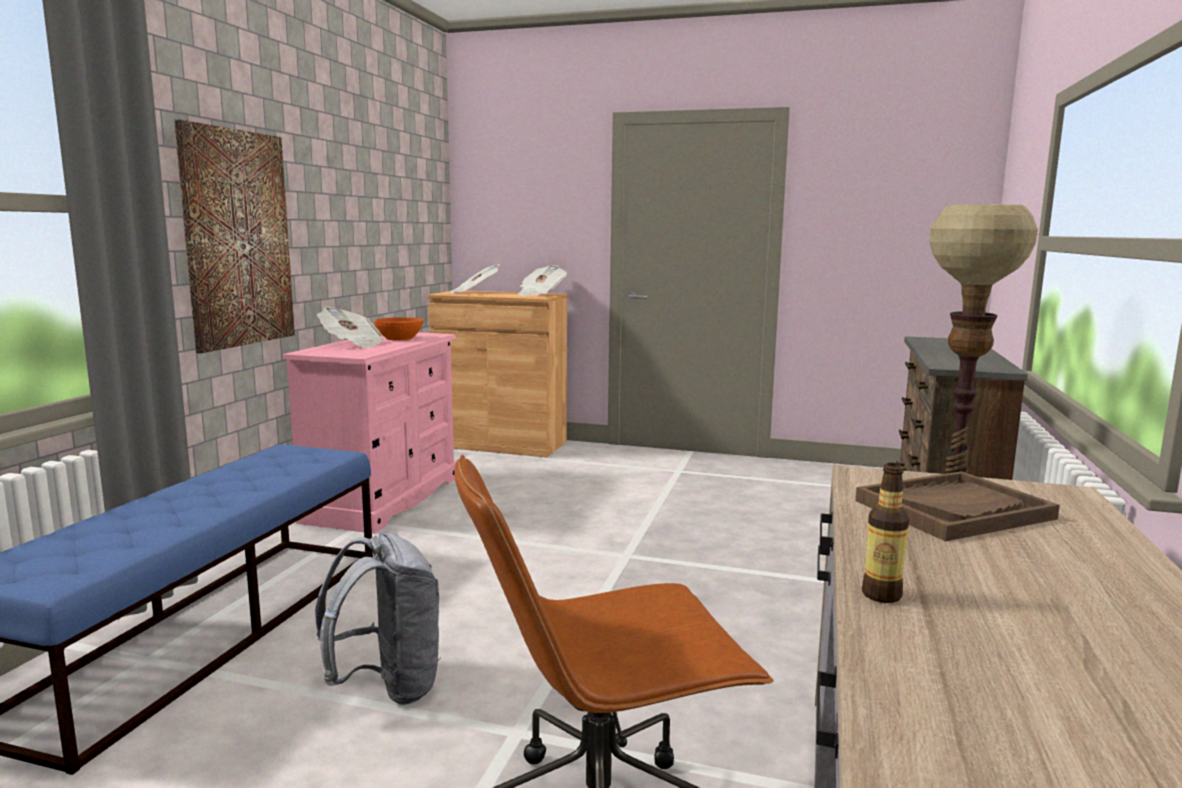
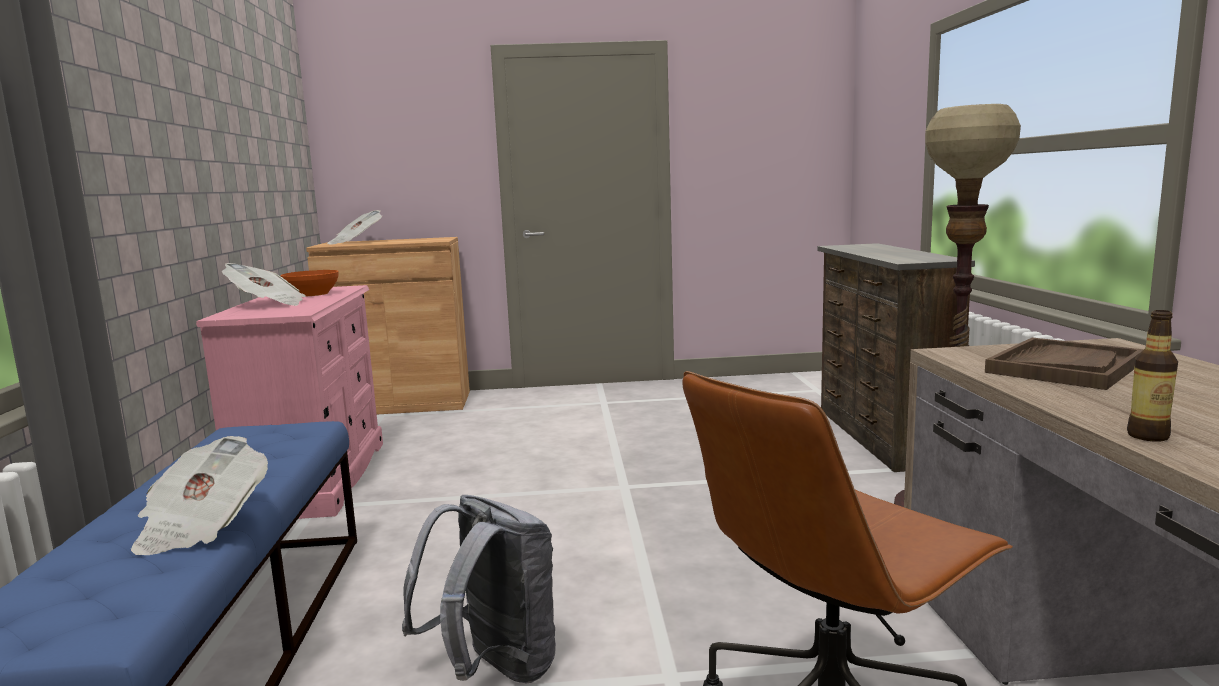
camera: 20 degrees left, 0 degrees up
picture [175,120,295,353] -> none
newspaper [518,265,567,296] -> newspaper moved to [131,436,268,555]

